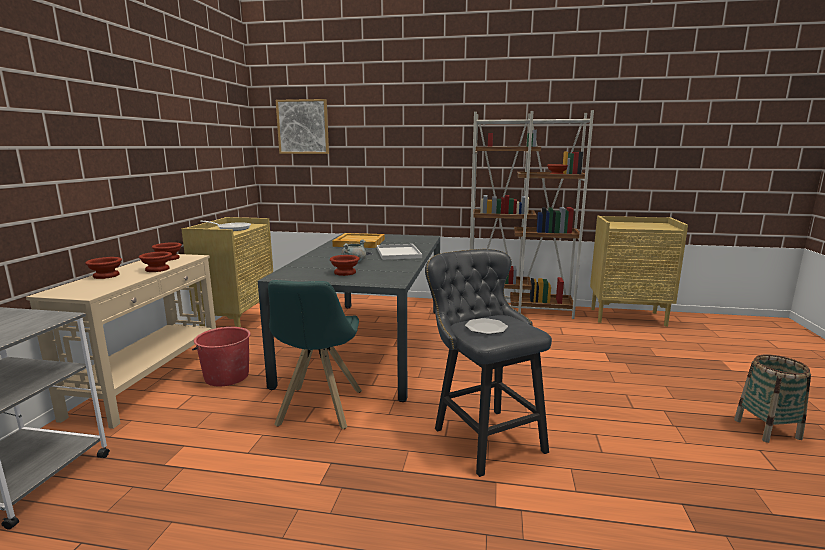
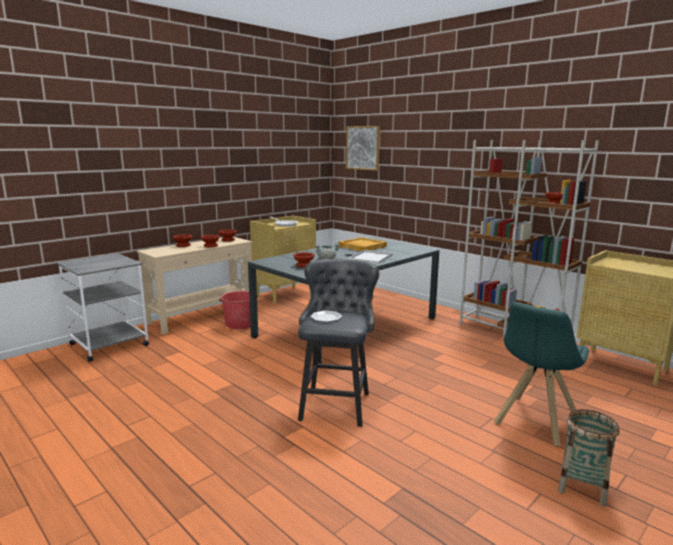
camera: 35 degrees right, 0 degrees up
turquoise chair [268,280,362,429] -> turquoise chair moved to [494,302,589,447]

